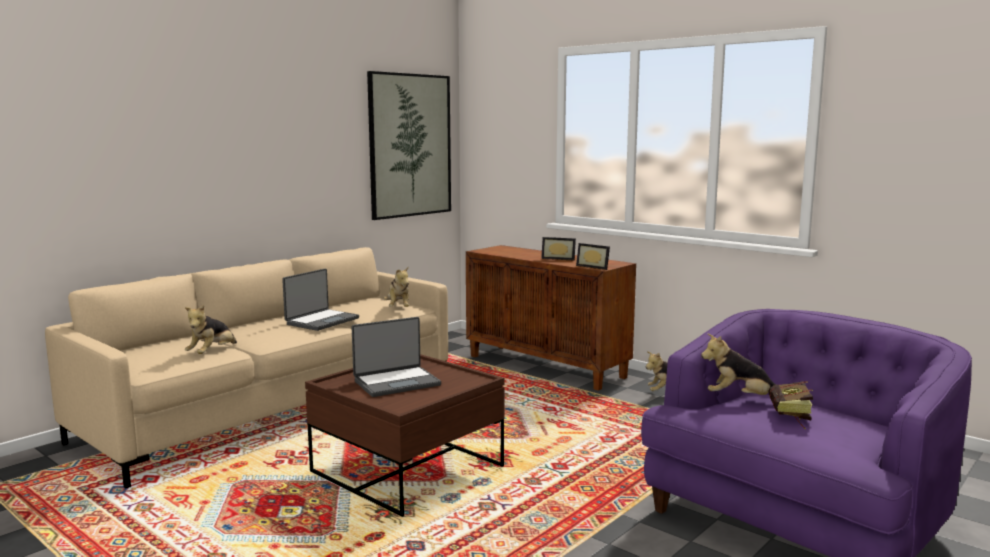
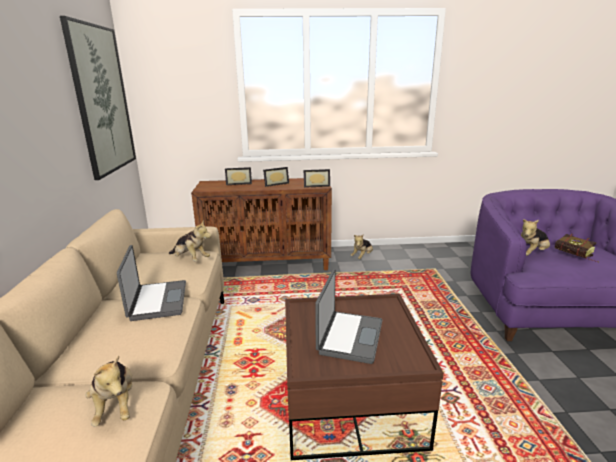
camera: 45 degrees left, 10 degrees up
none -> picture frame [225,167,252,185]

